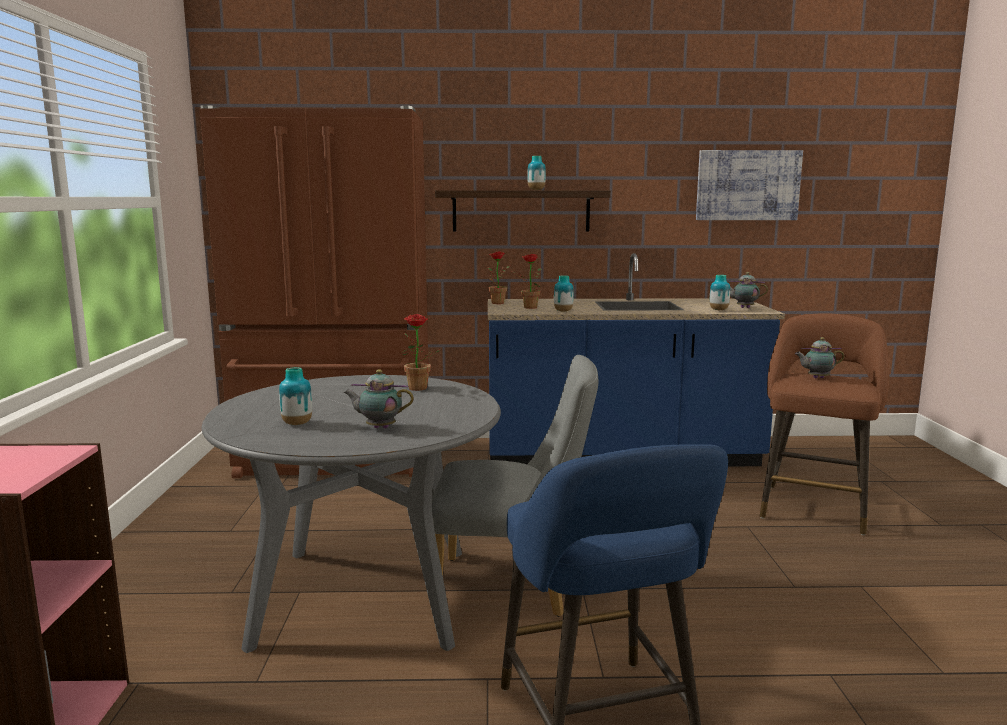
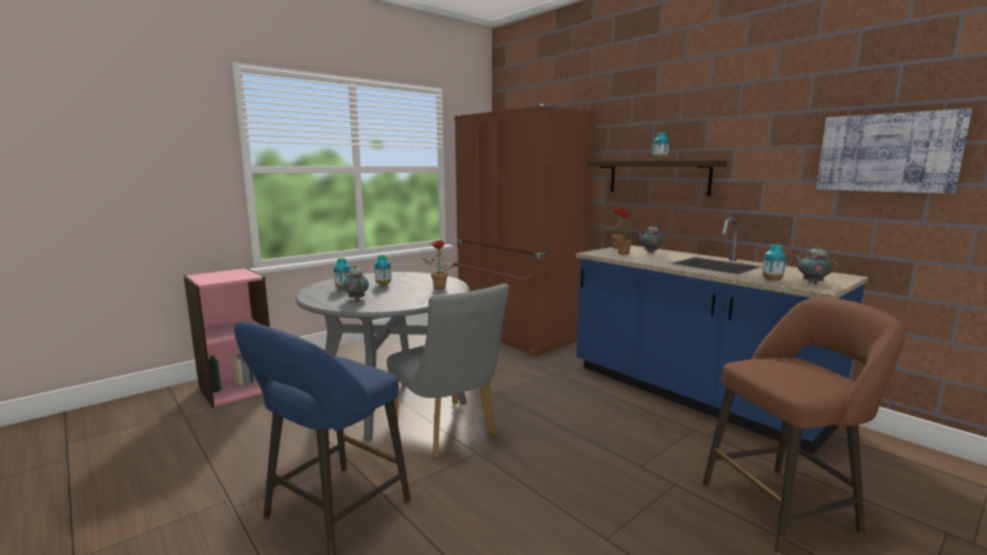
camera: 50 degrees right, 0 degrees up
vase [554,275,574,312] -> vase moved to [374,255,391,285]
teapot [795,337,845,378] -> teapot moved to [638,225,667,253]

